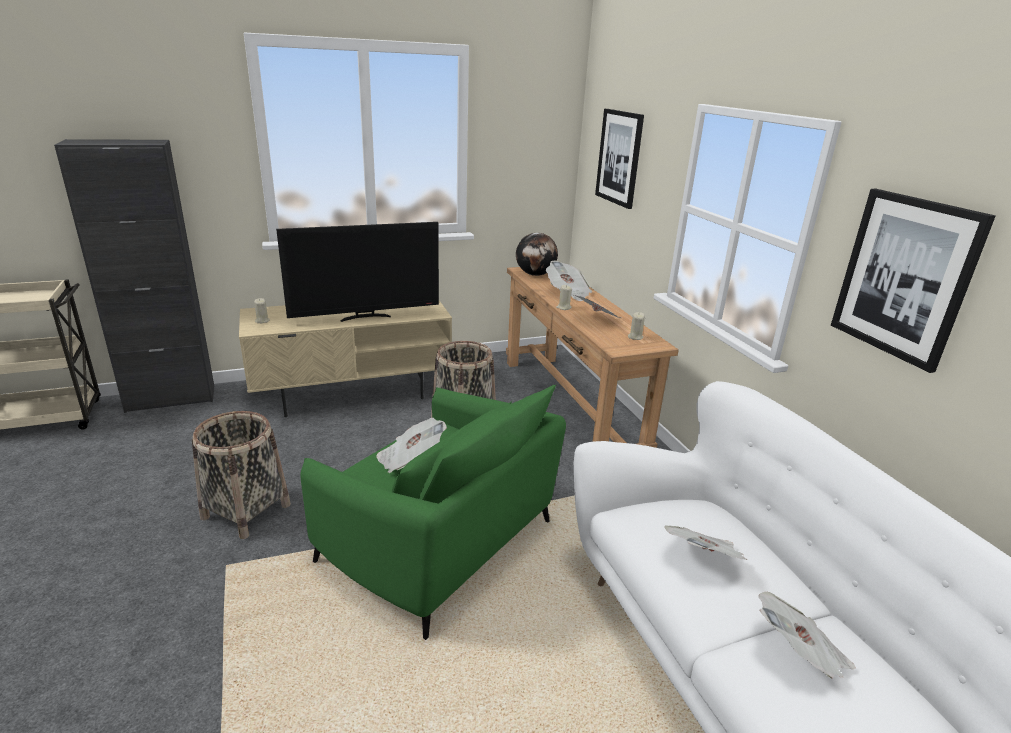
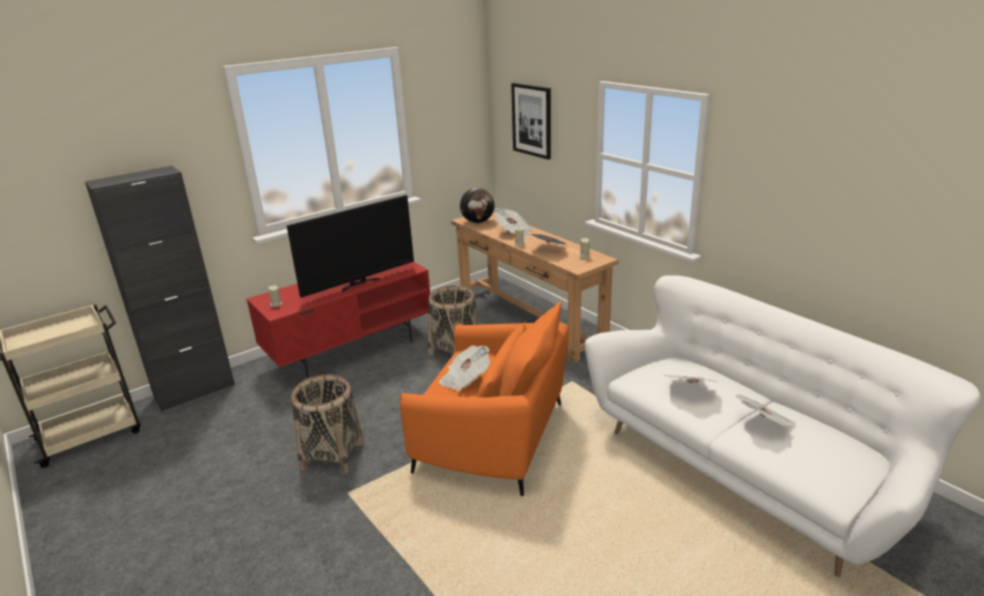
camera: 15 degrees left, 0 degrees up
beige tv stand [239,301,452,417] -> red tv stand [246,262,430,379]
green armchair [300,385,566,640] -> orange armchair [400,302,569,496]
picture [831,189,995,373] -> none

